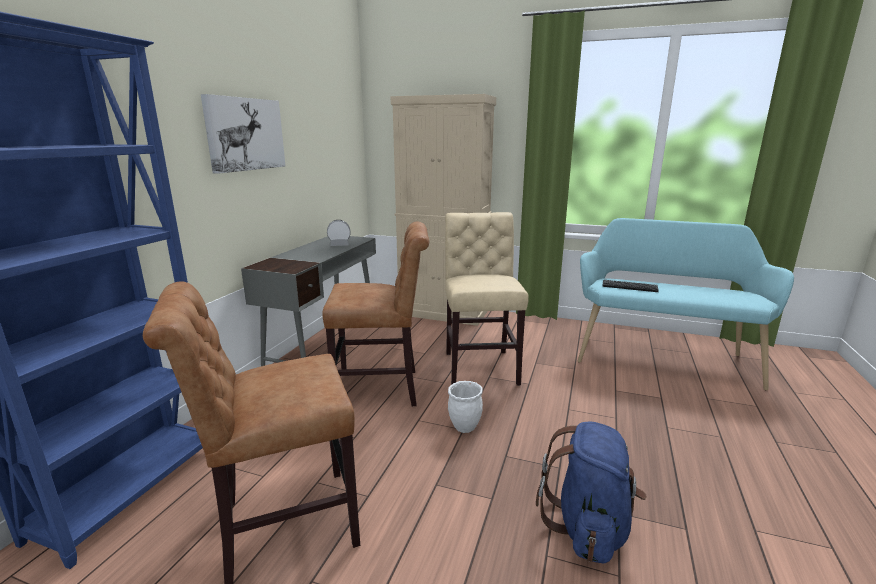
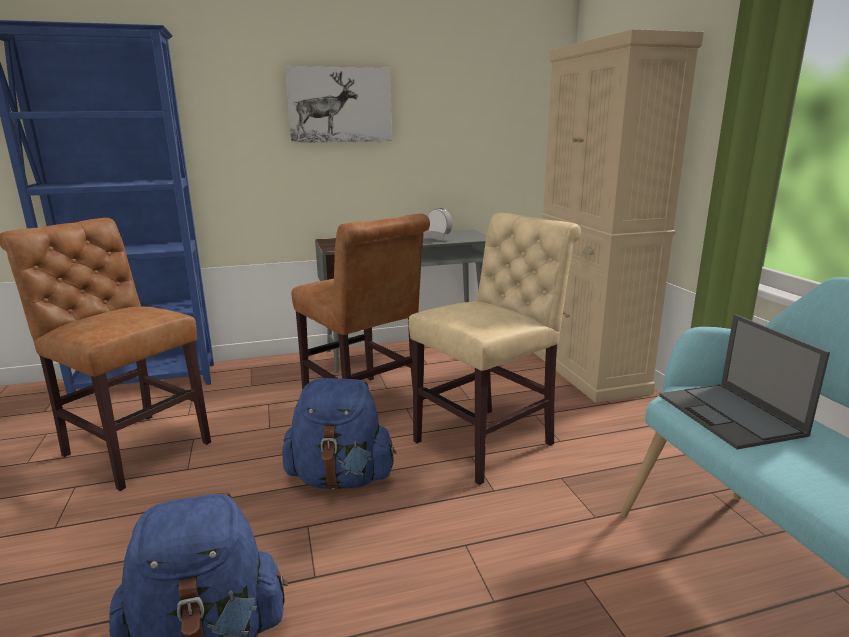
camera: 55 degrees right, 0 degrees up
white planter [448,381,483,433] -> blue backpack [282,378,396,490]
keyboard [602,280,659,292] -> laptop [659,314,830,449]

